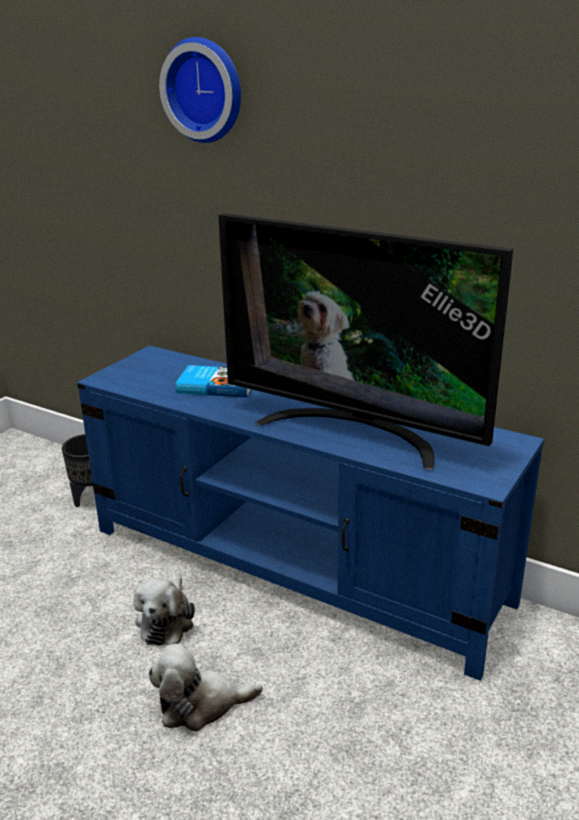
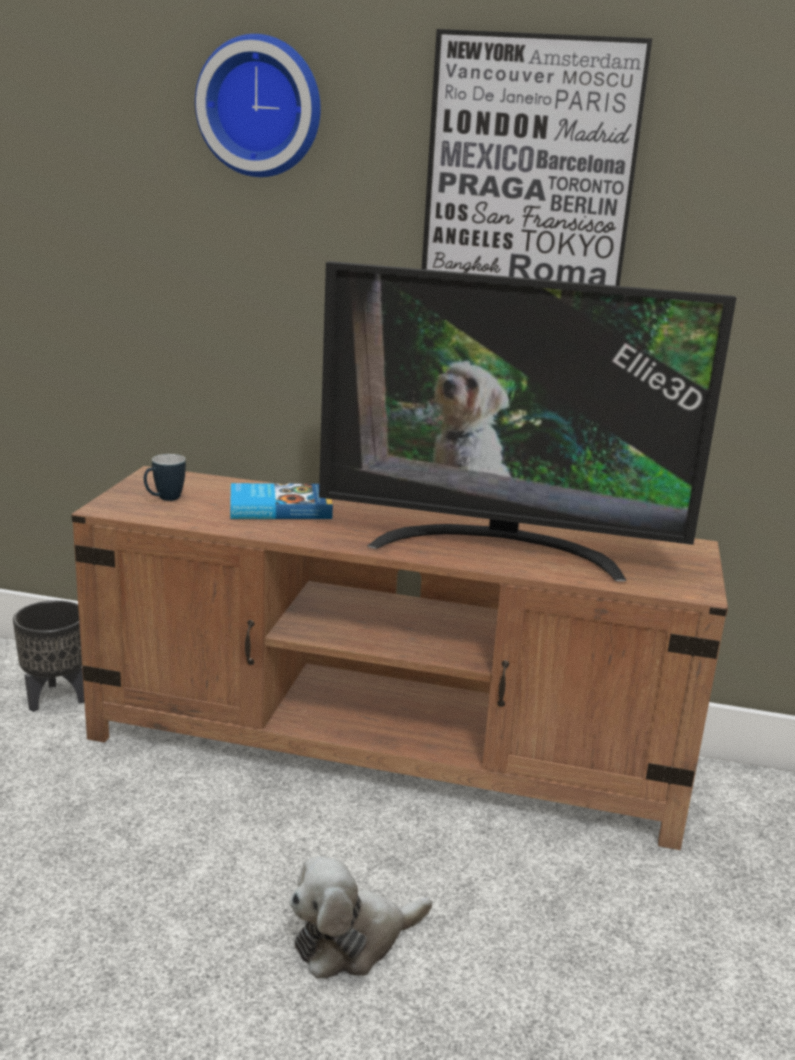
camera: 20 degrees left, 5 degrees down
blue tv stand [77,345,544,681] -> brown tv stand [71,466,728,850]
plush toy [134,576,195,646] -> none
none -> mug [144,454,186,501]
none -> picture [422,29,652,286]

